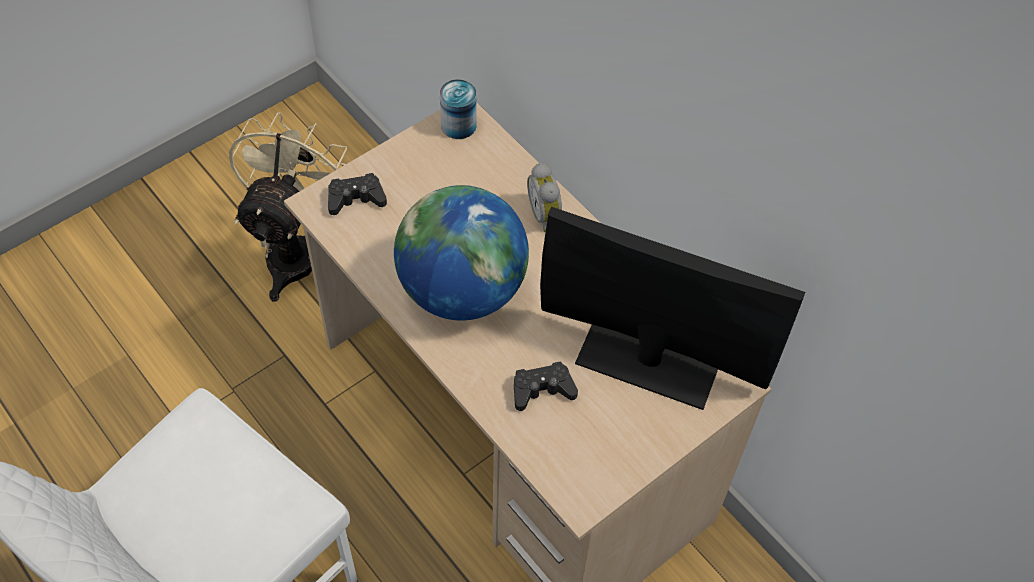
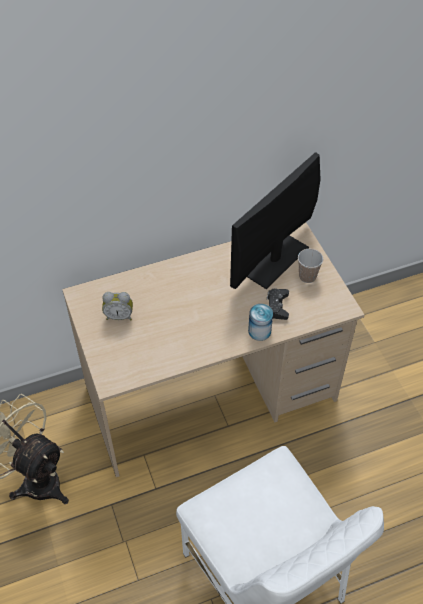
camera: 70 degrees left, 5 degrees down
black game controller [328,173,387,215] -> none
globe [394,185,529,321] -> none
can [440,80,477,139] -> can moved to [248,304,273,341]
alarm clock [527,163,562,232] -> alarm clock moved to [102,292,133,320]
none -> cup [298,249,323,283]

